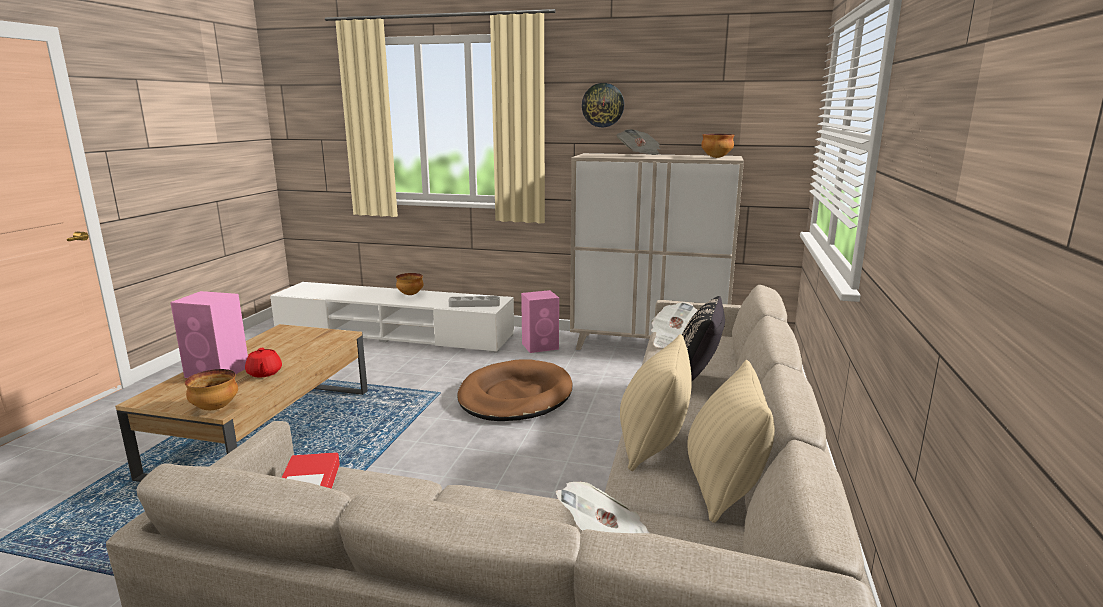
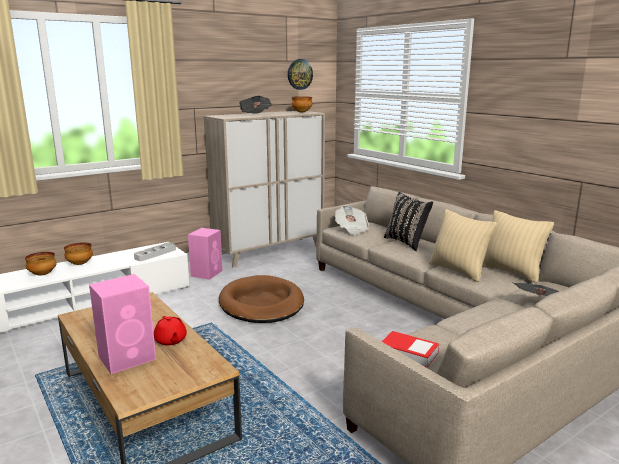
camera: 50 degrees left, 0 degrees up
bowl [185,369,238,410] -> bowl moved to [25,252,56,276]
red teapot [245,348,282,377] -> red teapot turned 45 degrees clockwise [154,316,187,346]
wall clock [582,83,624,127] -> wall clock moved to [288,59,313,90]

